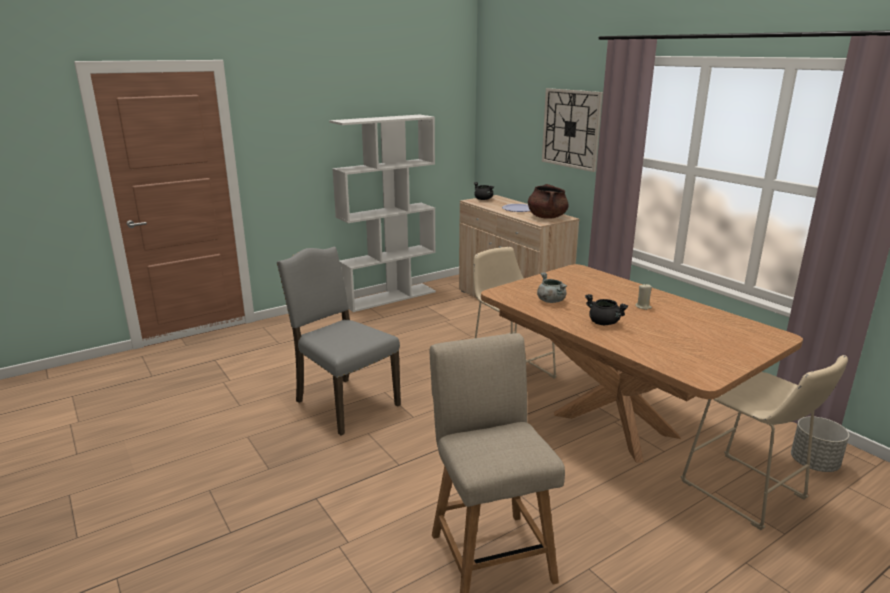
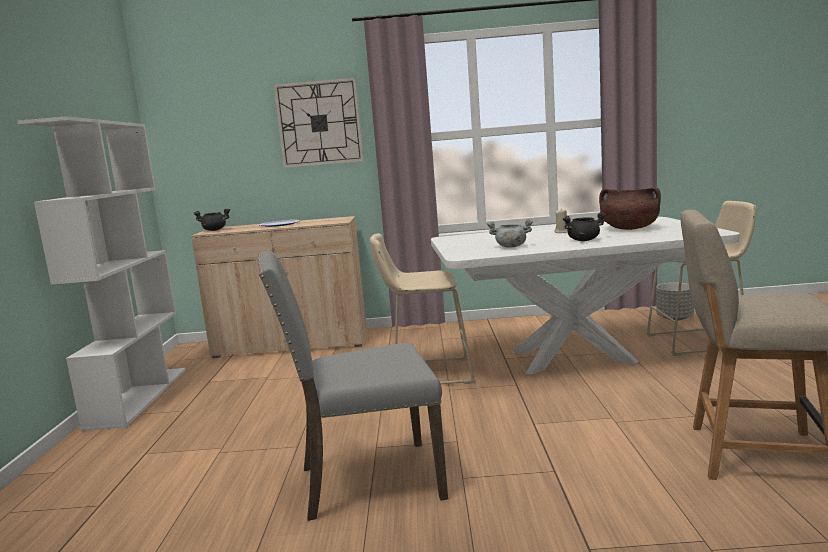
camera: 55 degrees left, 10 degrees down
brown dining table [481,264,803,463] -> white dining table [431,217,740,375]
brown cooking pot [528,184,569,219] -> brown cooking pot moved to [599,187,661,230]

